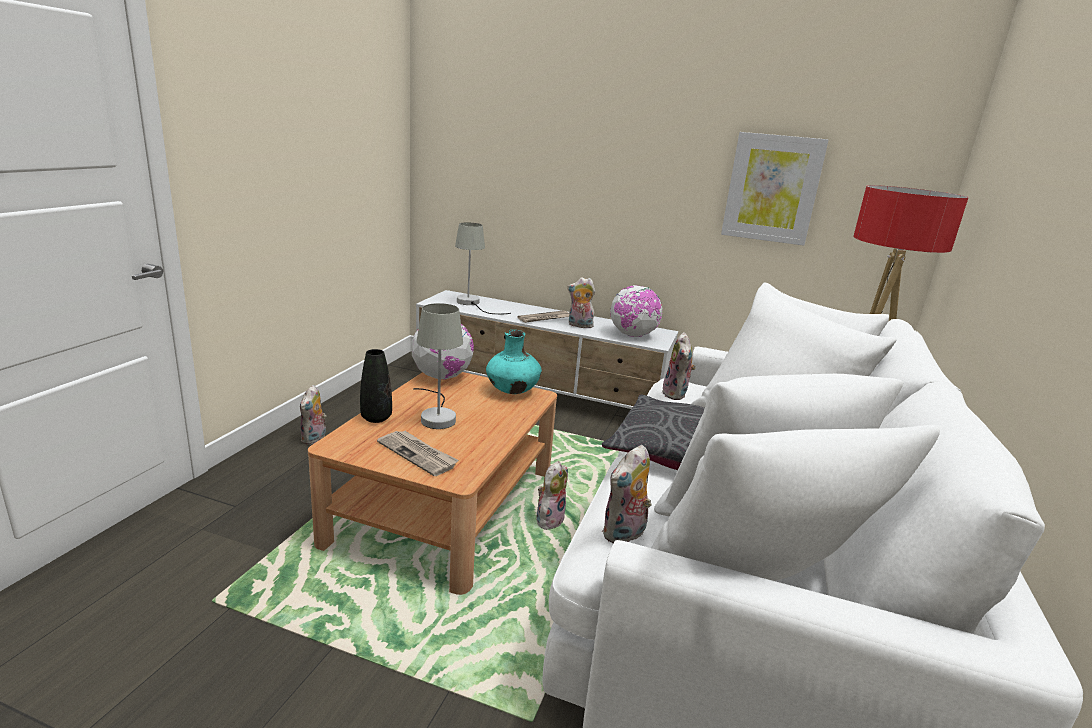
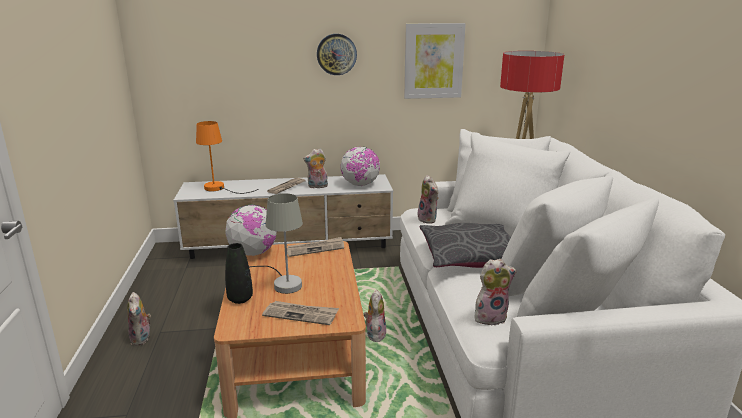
camera: 25 degrees left, 0 degrees up
grey table lamp [455,222,511,314] -> orange table lamp [196,121,258,194]
turquoise vase [486,330,542,394] -> newspaper [287,237,344,257]
plush toy [602,445,651,543] -> plush toy turned 120 degrees counterclockwise [474,259,517,325]
none -> wall clock [317,34,357,75]

